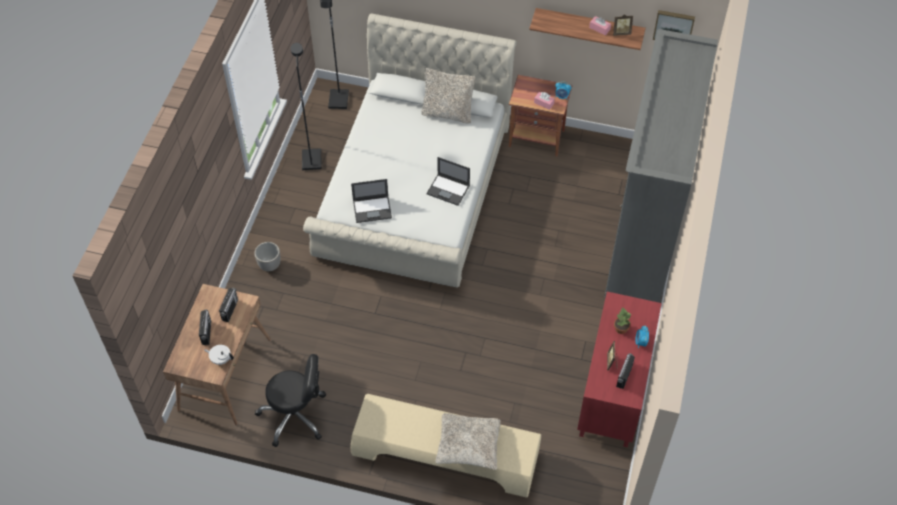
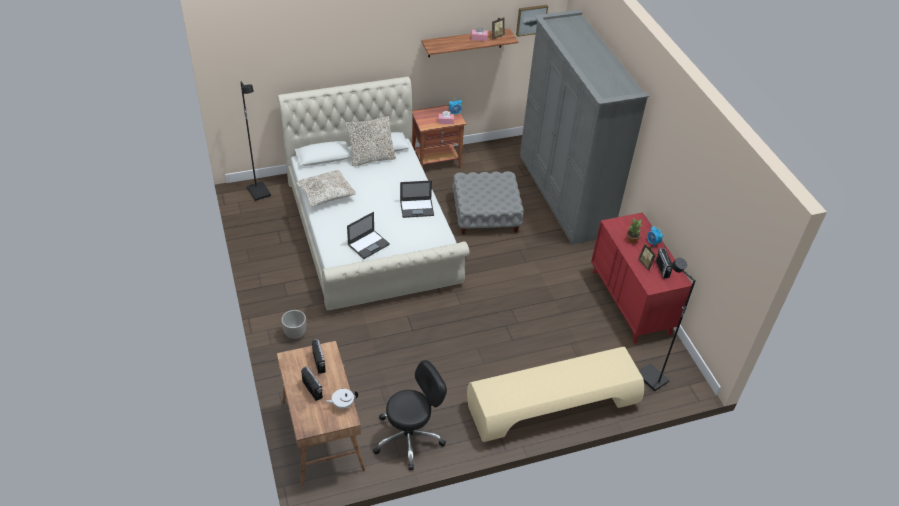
camera: 35 degrees left, 10 degrees down
black floor lamp [291,43,322,170] -> black floor lamp moved to [639,258,696,391]
beige pillow [435,413,501,470] -> beige pillow moved to [297,170,356,207]
none -> grey ottoman [452,171,524,234]

